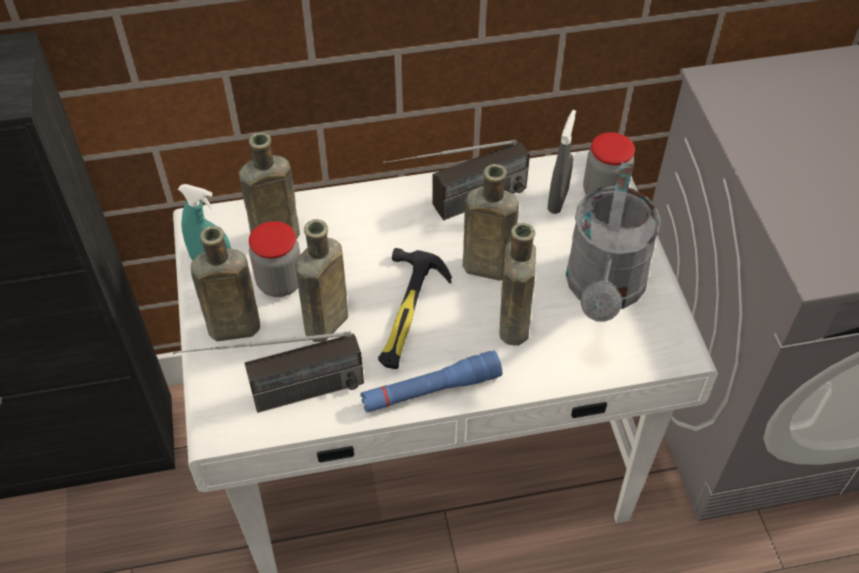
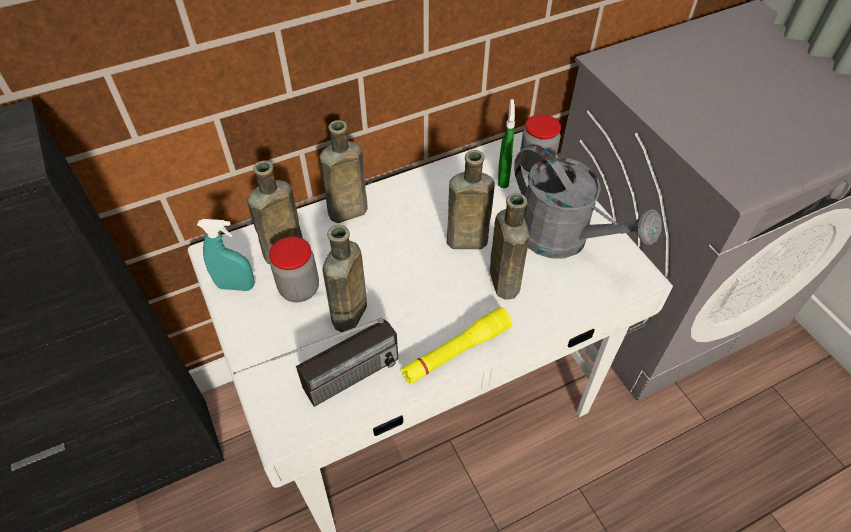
camera: 15 degrees left, 0 degrees up
brown bottle [191,226,260,341] -> brown bottle moved to [319,120,368,223]
blue flashlight [360,351,502,413] -> yellow flashlight [401,307,512,384]
hammer [378,248,452,369] -> none
radio [383,140,530,220] -> none
grey spray bottle [548,110,576,214] -> green spray bottle [498,99,515,188]
grey watering can [566,162,661,322] -> grey watering can turned 45 degrees counterclockwise [514,144,662,259]

